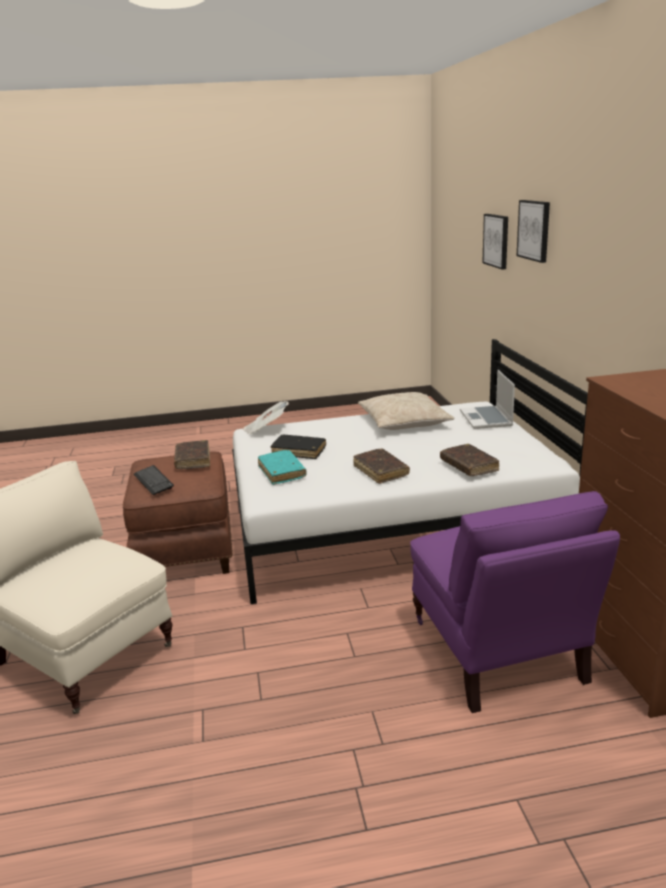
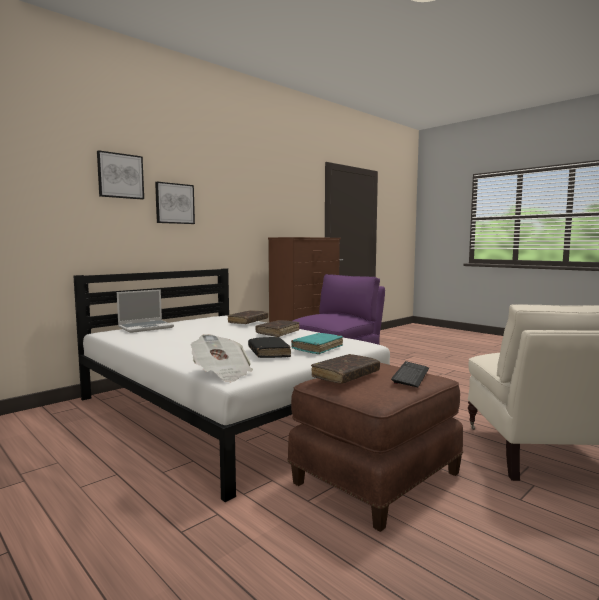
camera: 125 degrees left, 15 degrees down
beige pillow [358,392,455,430] -> none
picture [482,214,508,269] -> picture moved to [155,182,195,224]

